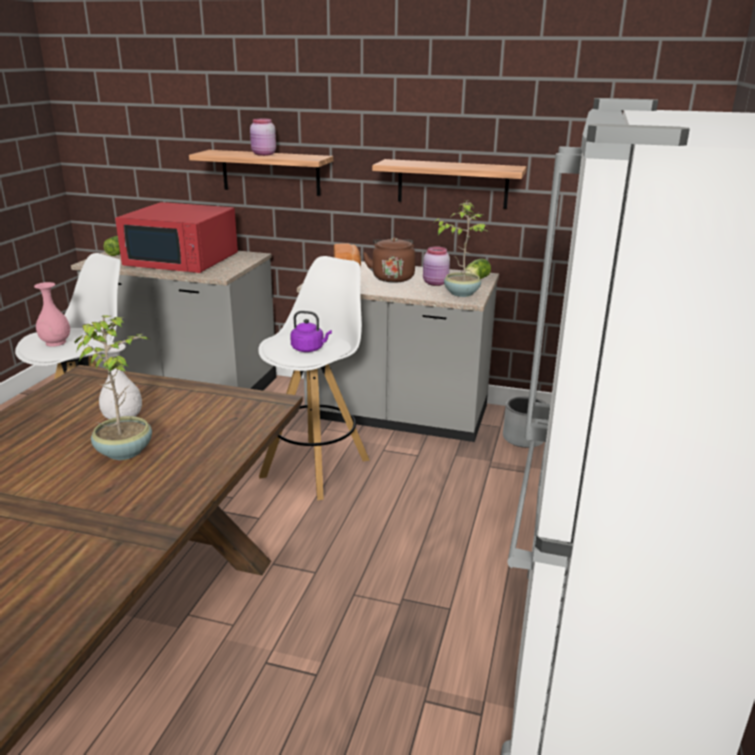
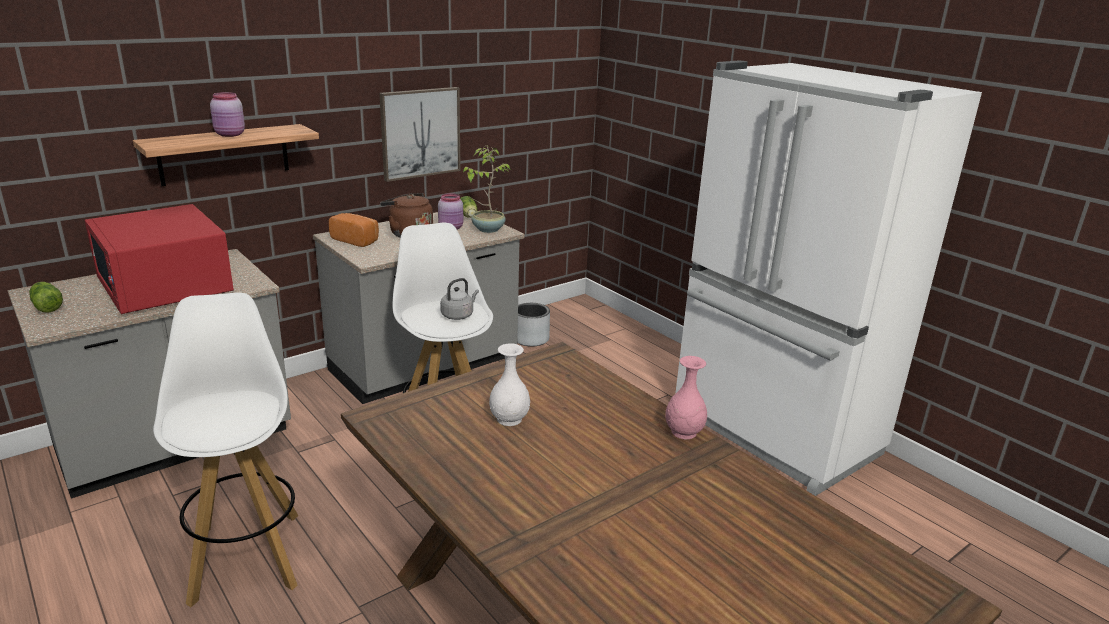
camera: 55 degrees left, 0 degrees up
pink vase [34,282,70,347] -> pink vase moved to [665,356,707,439]
potted plant [75,315,152,460] -> none
red microwave [115,202,238,273] -> red microwave turned 90 degrees clockwise [85,204,234,314]
purple kettle [290,311,332,352] -> grey kettle [440,278,479,320]
shelf [372,159,527,209] -> picture [379,87,461,182]

